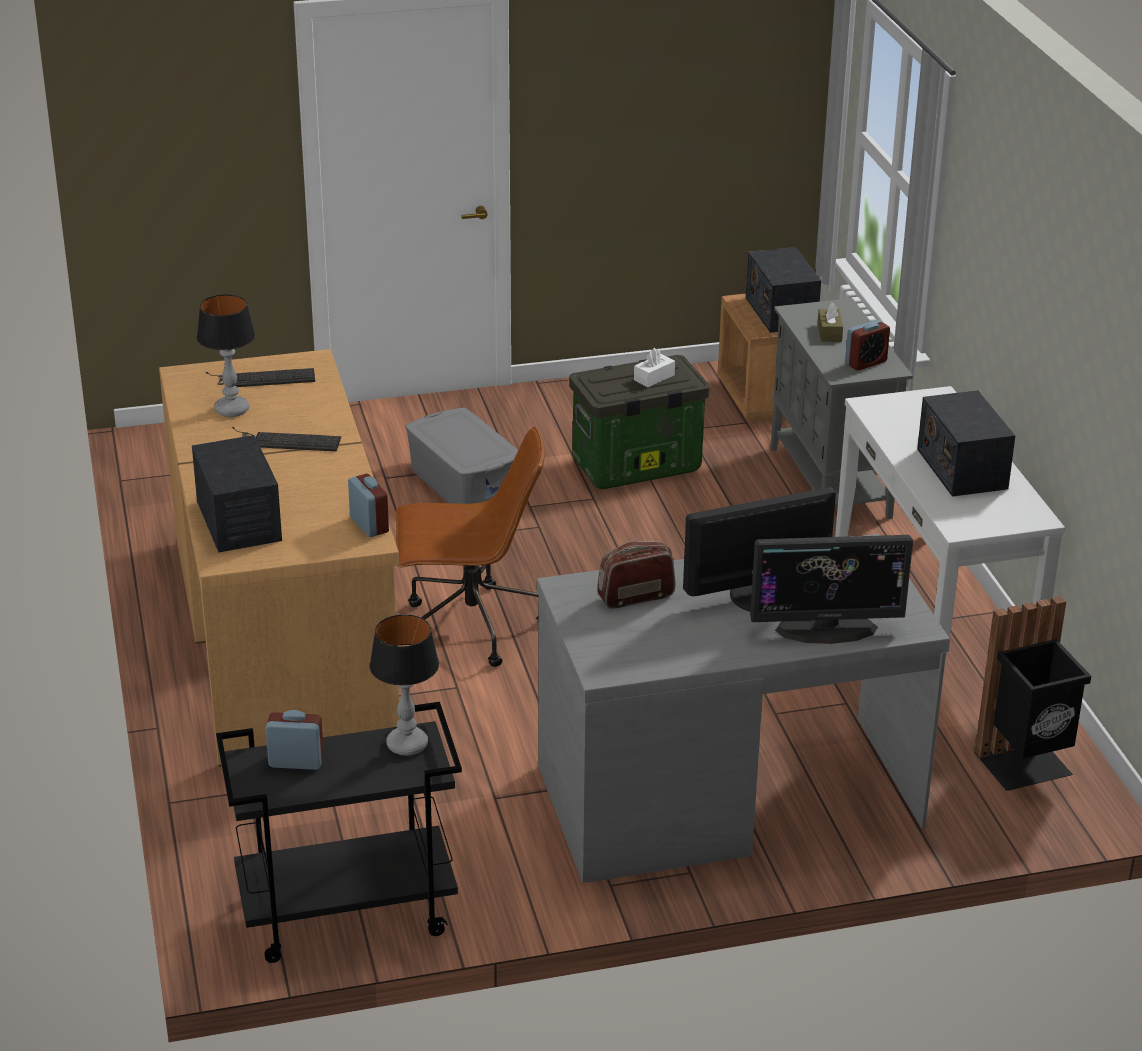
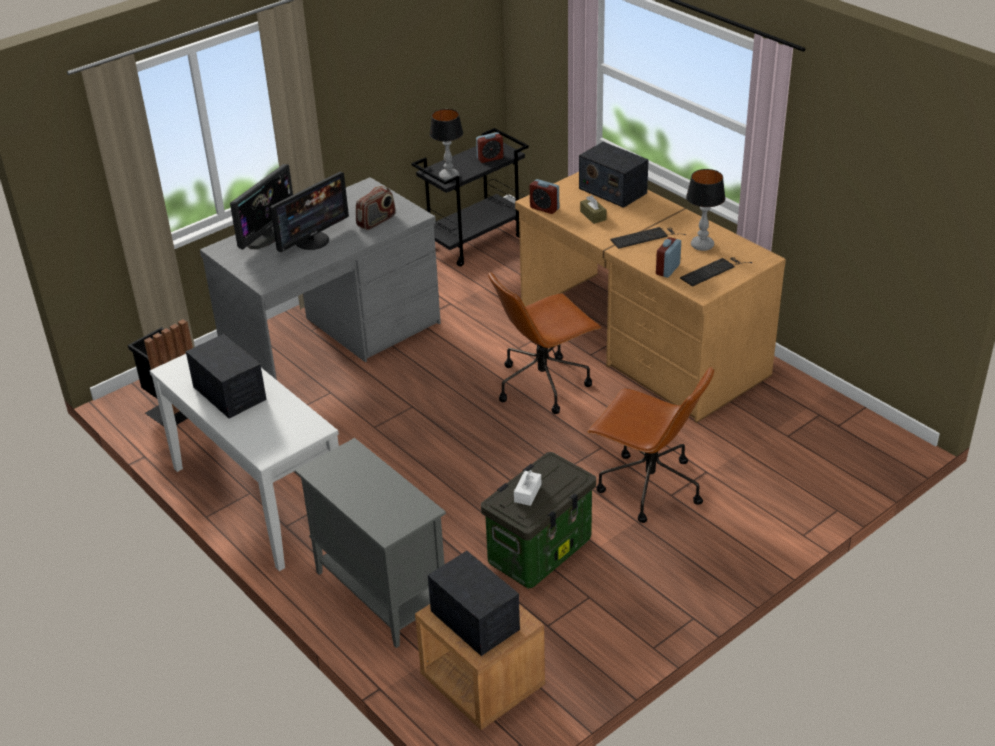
camera: 155 degrees right, 5 degrees up
grey storage box [405,408,518,504] -> brown office chair [587,367,714,523]
monitor [750,535,913,644] -> monitor turned 150 degrees clockwise [230,164,293,249]
brown tissue box [818,302,843,342] -> brown tissue box moved to [580,195,607,224]
alarm clock [845,320,890,371] -> alarm clock moved to [656,237,681,278]

